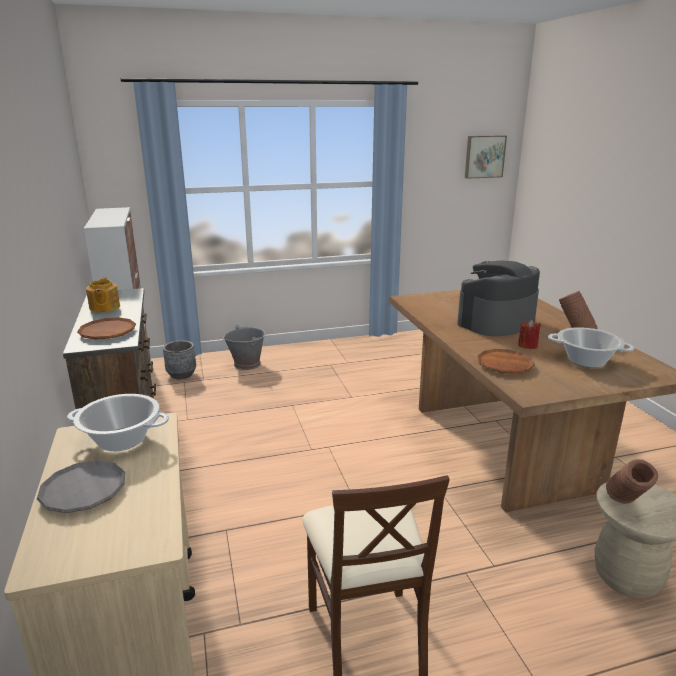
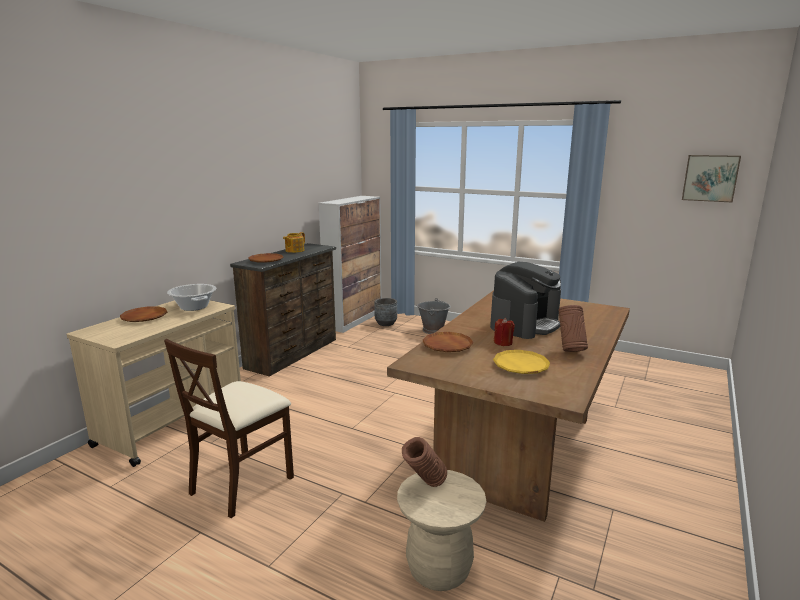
camera: 45 degrees right, 5 degrees down
grey plate [37,460,125,513] -> brown plate [120,306,167,322]
coffee machine [457,261,540,336] -> coffee machine turned 120 degrees clockwise [490,262,561,339]
cooking pot [548,327,634,367] -> yellow plate [493,350,550,374]

